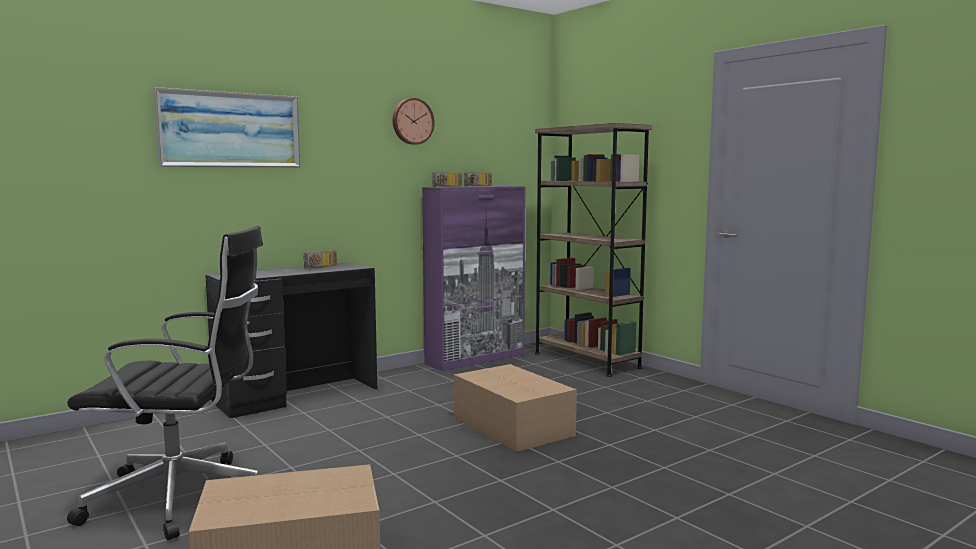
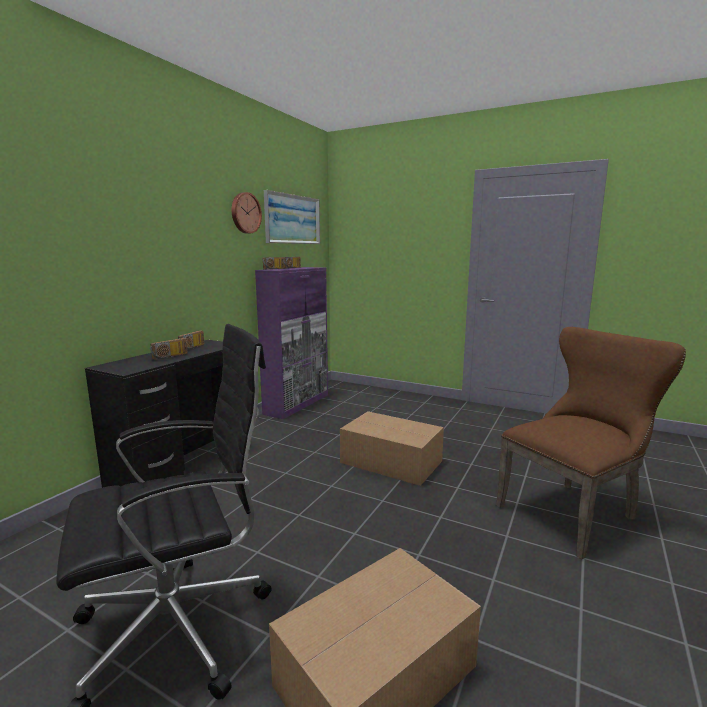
camera: 25 degrees left, 5 degrees up
picture [154,87,300,168] -> picture moved to [264,190,320,244]
brown bookcase [535,123,652,377] -> none
none -> radio [150,338,187,360]
none -> brown chair [496,327,686,560]

